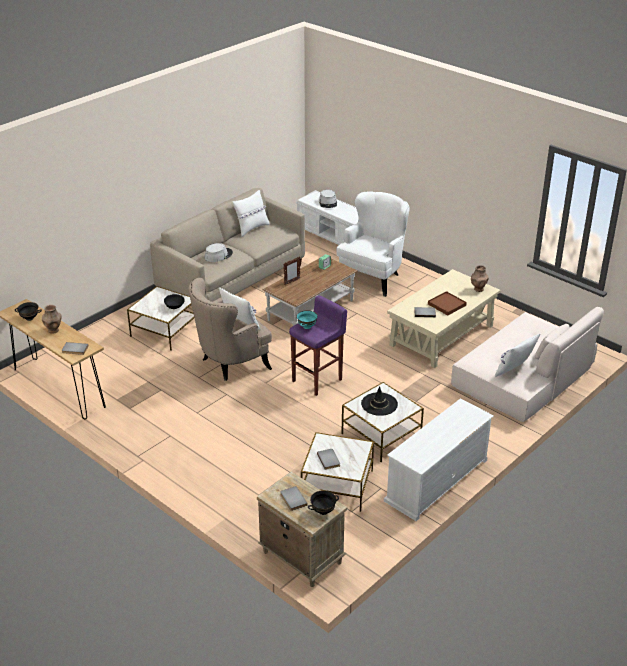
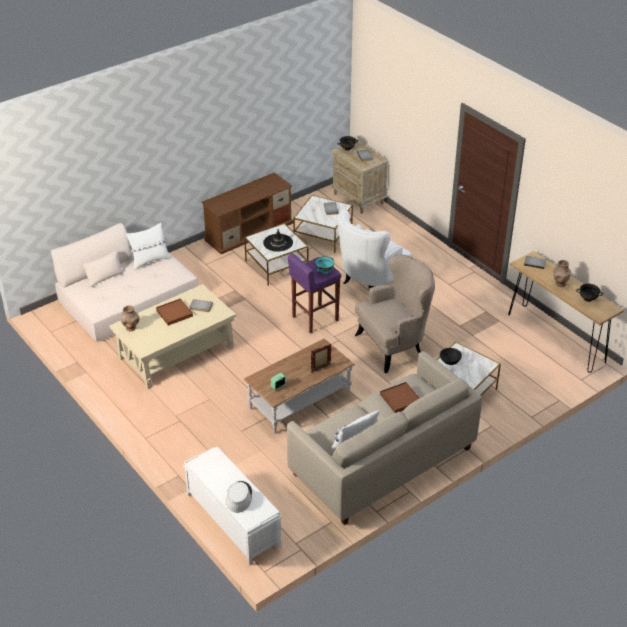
camera: 170 degrees left, 5 degrees up
grey hat [205,243,233,262] -> brown tray [380,382,419,413]
white pillow [218,287,260,330] -> none
white armchair [336,191,410,297] -> white armchair moved to [337,209,411,289]
white tv stand [384,398,494,521] -> brown tv stand [202,173,293,254]

